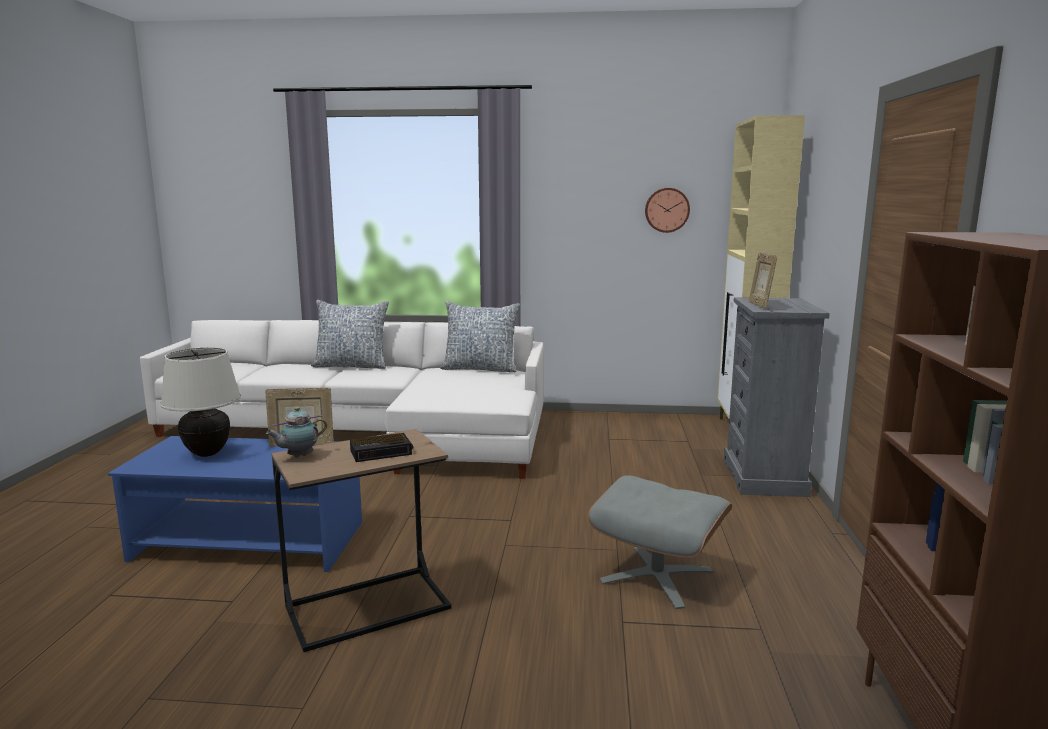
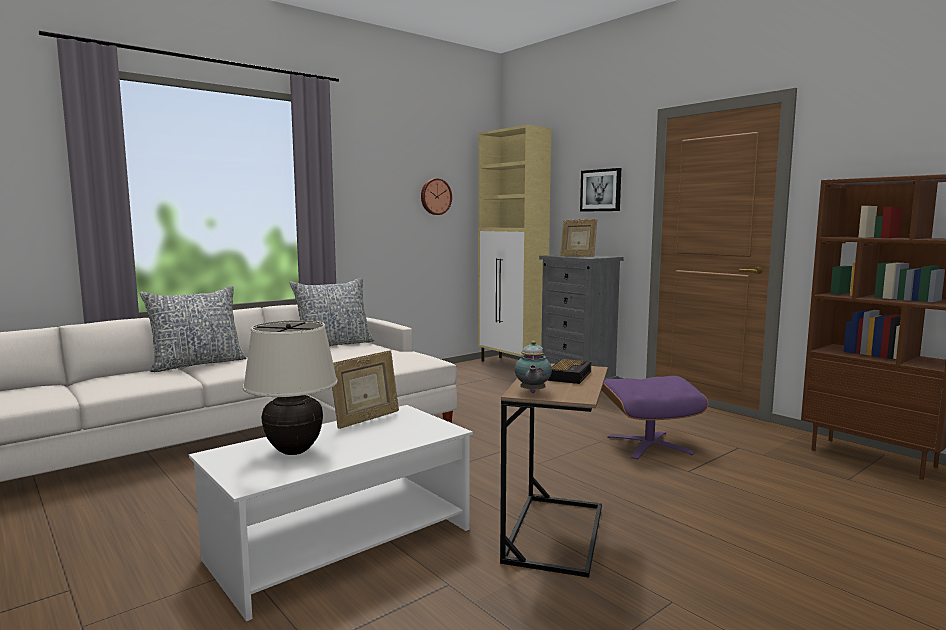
camera: 45 degrees left, 5 degrees down
blue coffee table [108,436,362,572] -> white coffee table [189,405,473,621]
grey ottoman [588,475,732,609] -> purple ottoman [602,376,708,460]
none -> picture [580,168,621,212]

